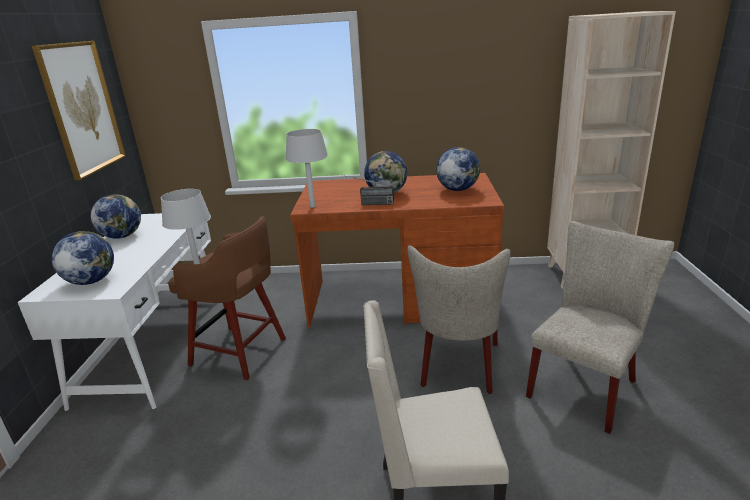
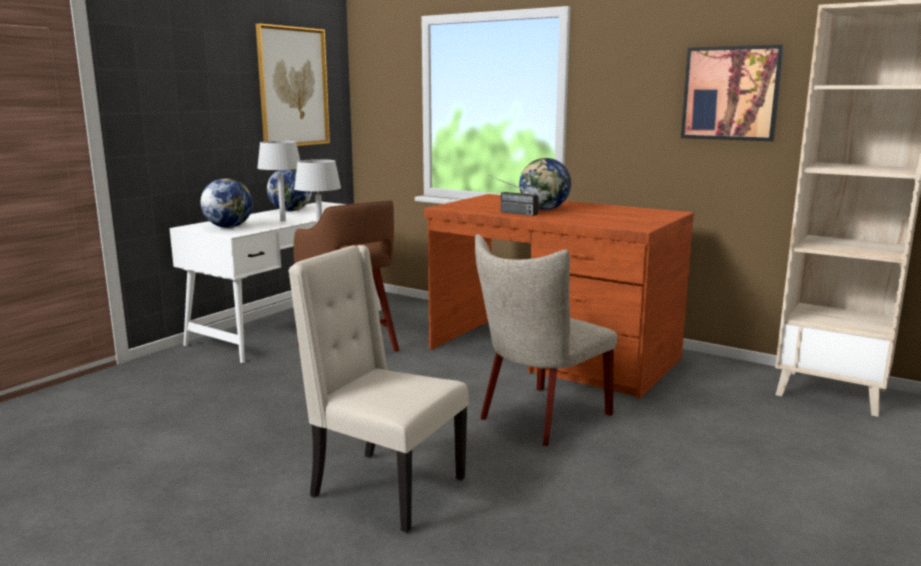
camera: 30 degrees right, 10 degrees down
grey table lamp [285,129,328,208] -> grey table lamp moved to [257,141,300,221]
globe [436,147,480,191] -> none
beige chair [526,221,674,434] -> none
none -> picture [681,45,784,141]

